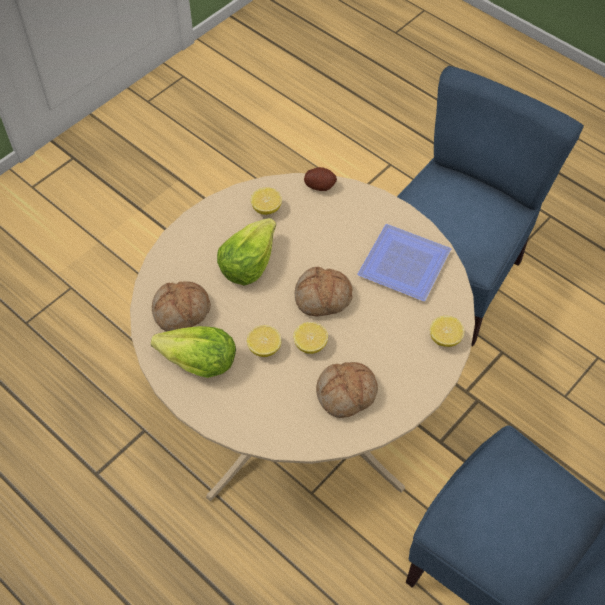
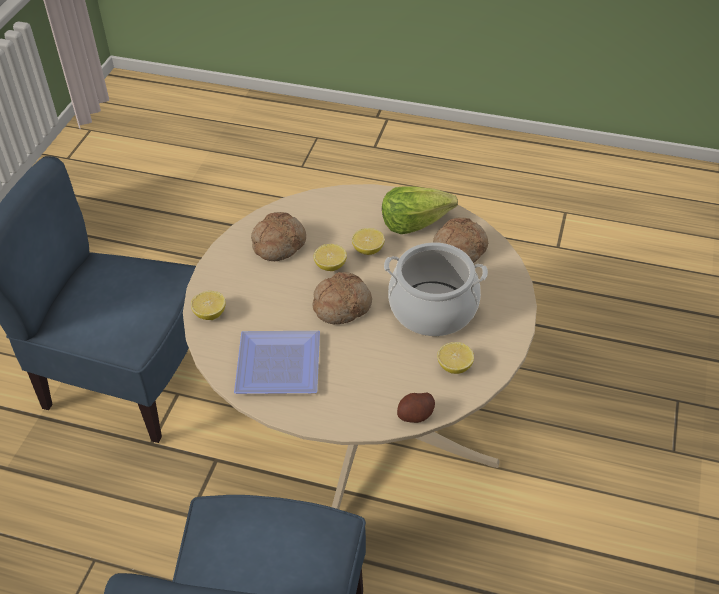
camera: 155 degrees right, 10 degrees down
lettuce [217,218,276,286] -> cooking pot [384,242,488,336]

